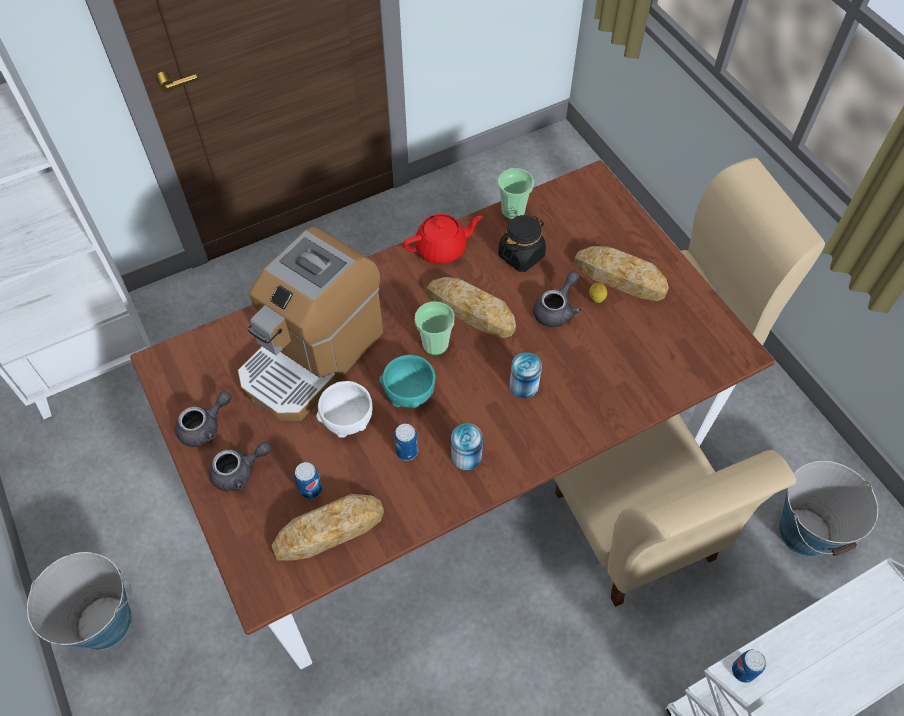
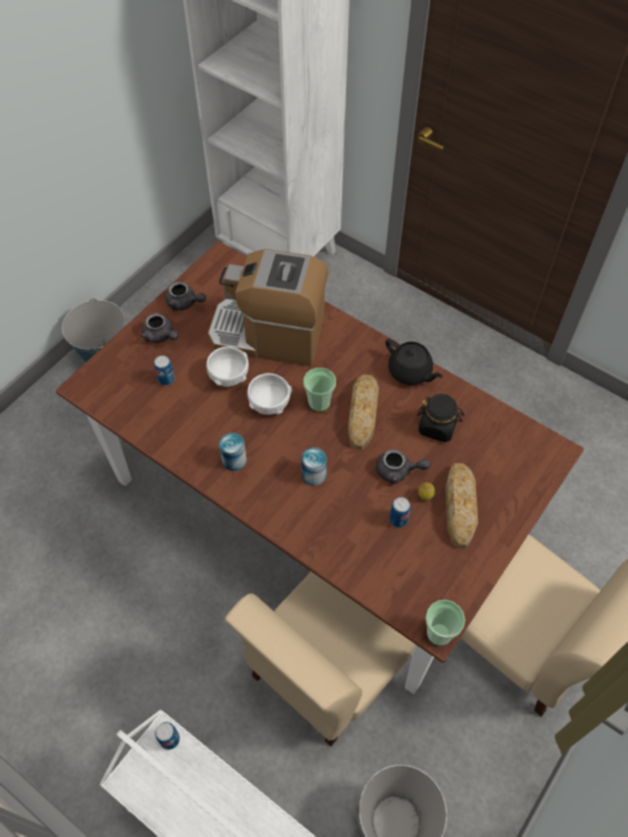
camera: 65 degrees right, 0 degrees up
bread [271,494,384,561] -> none
turquoise bowl [379,355,435,408] -> white bowl [247,373,292,415]
can [394,424,418,461] -> can moved to [389,497,411,528]
red teapot [403,214,483,264] -> black teapot [386,339,443,385]
cup [498,168,534,220] -> cup moved to [425,600,465,646]

